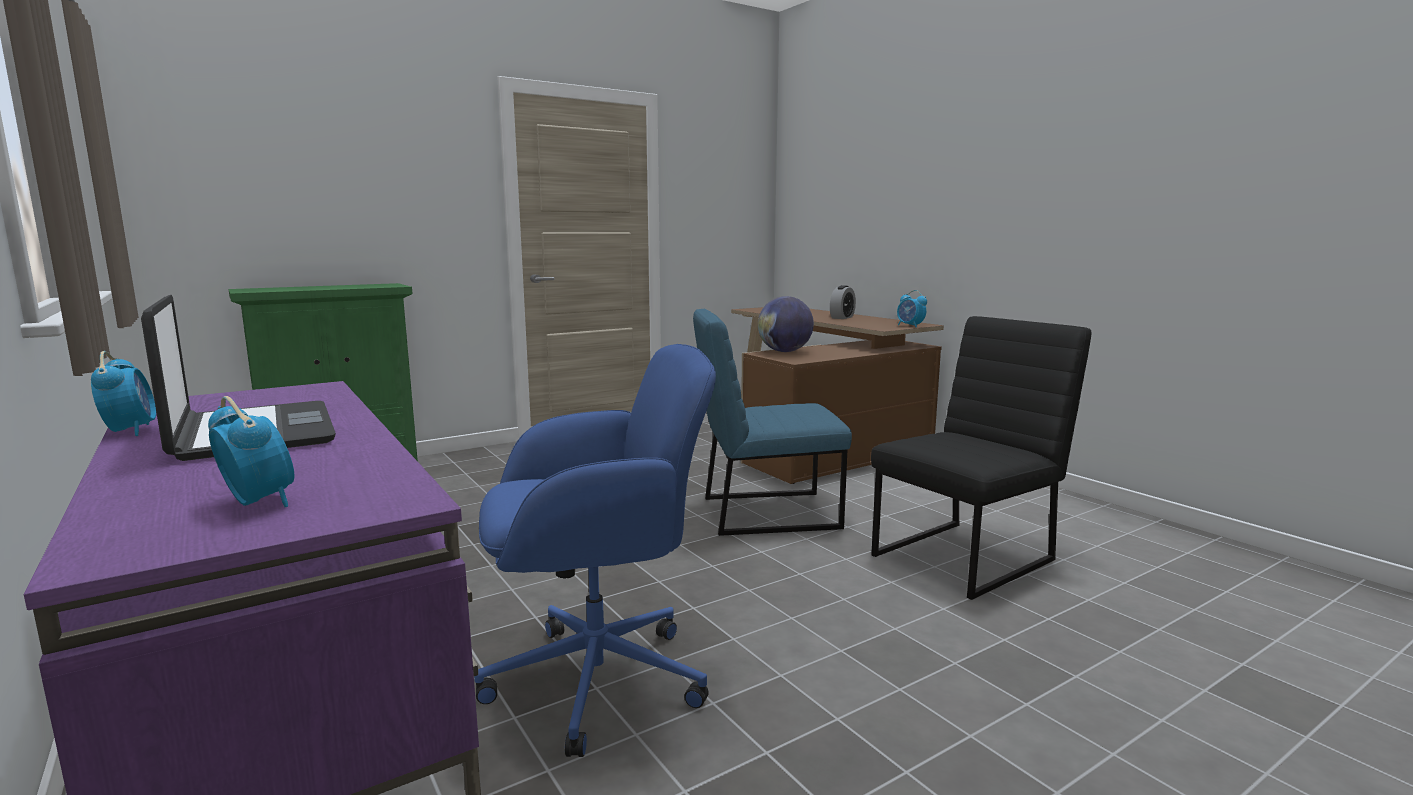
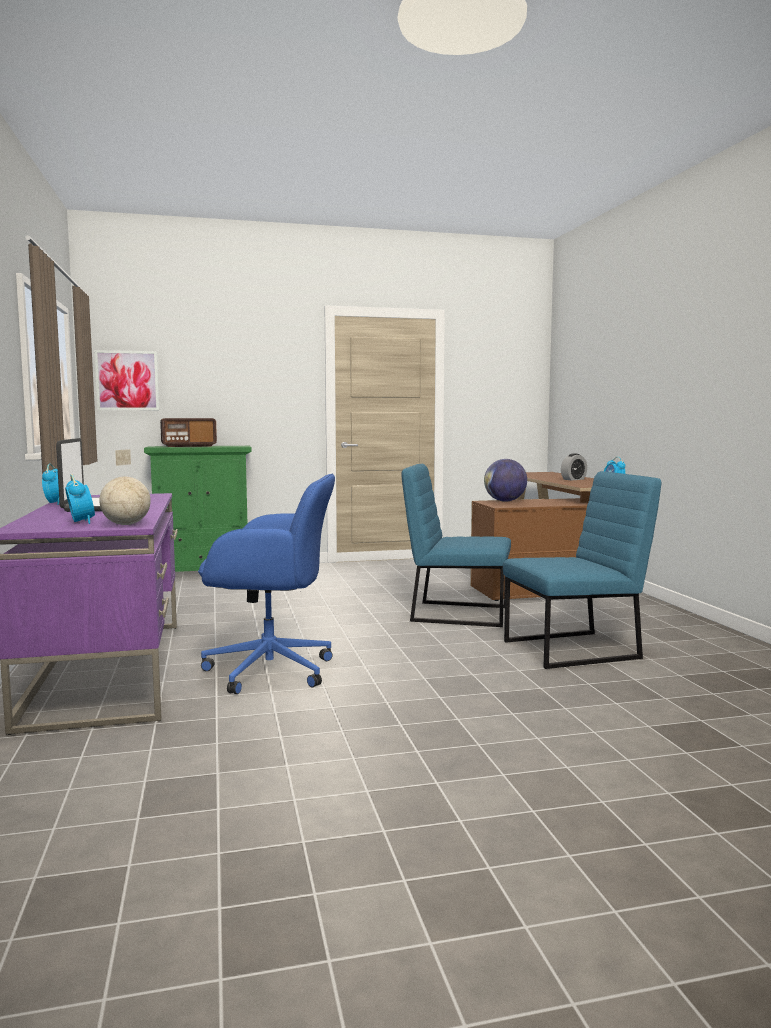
camera: 20 degrees right, 5 degrees down
black chair [871,316,1091,600] -> blue chair [503,471,661,669]
none -> picture [94,350,159,410]
none -> globe [99,449,151,525]
none -> radio [160,418,217,447]

